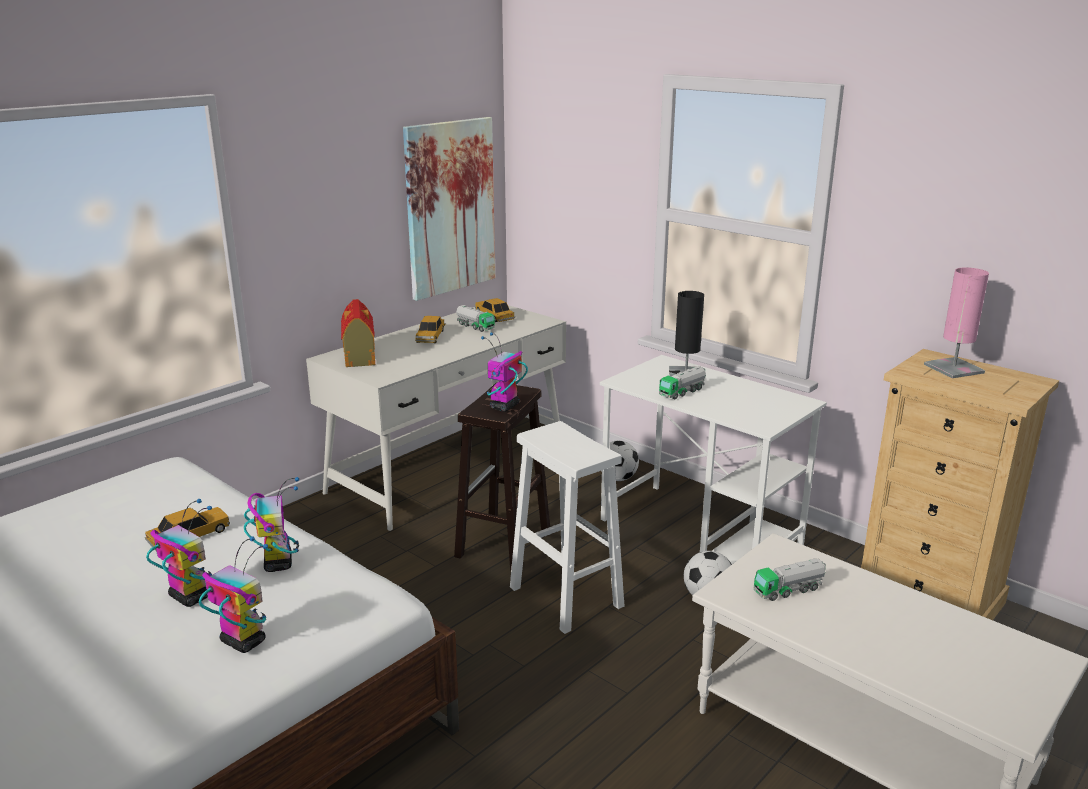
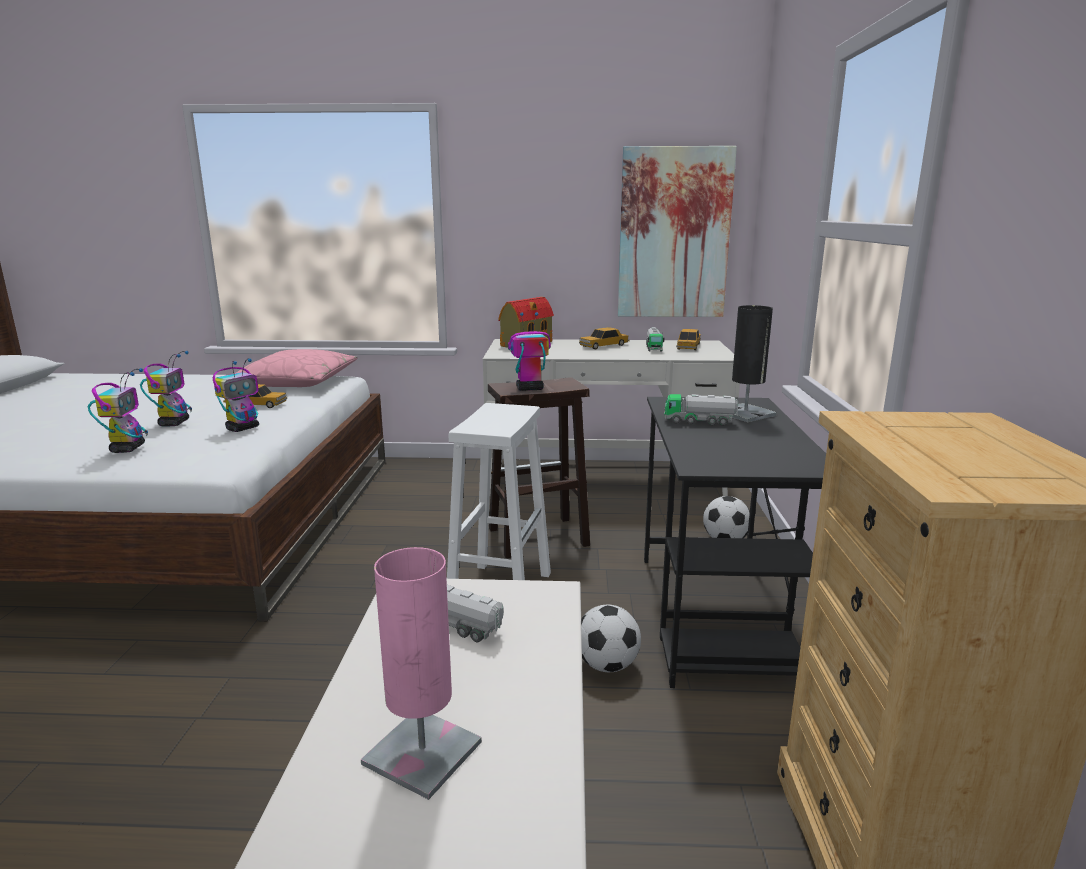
camera: 50 degrees right, 5 degrees down
white desk [600,355,827,564] -> black desk [644,397,826,688]
pink table lamp [924,267,989,378] -> pink table lamp moved to [361,547,482,800]
none -> pink pillow [234,349,357,387]

